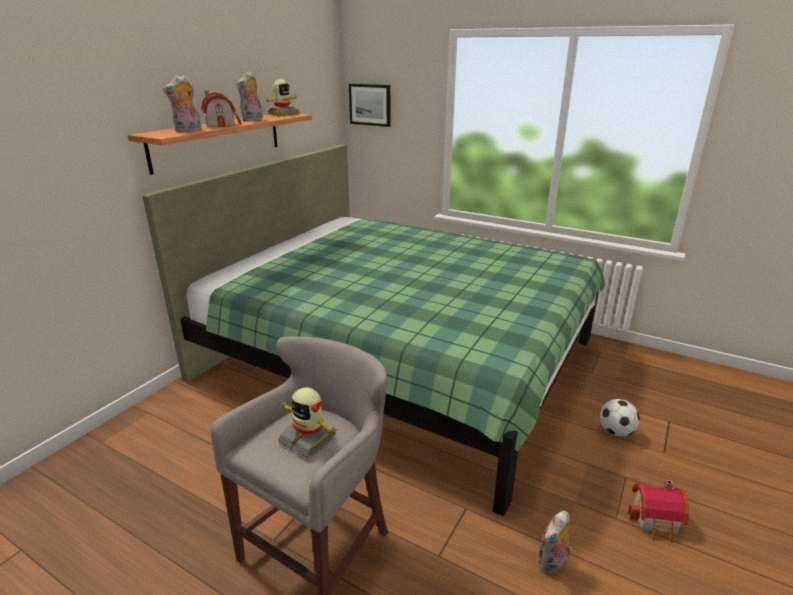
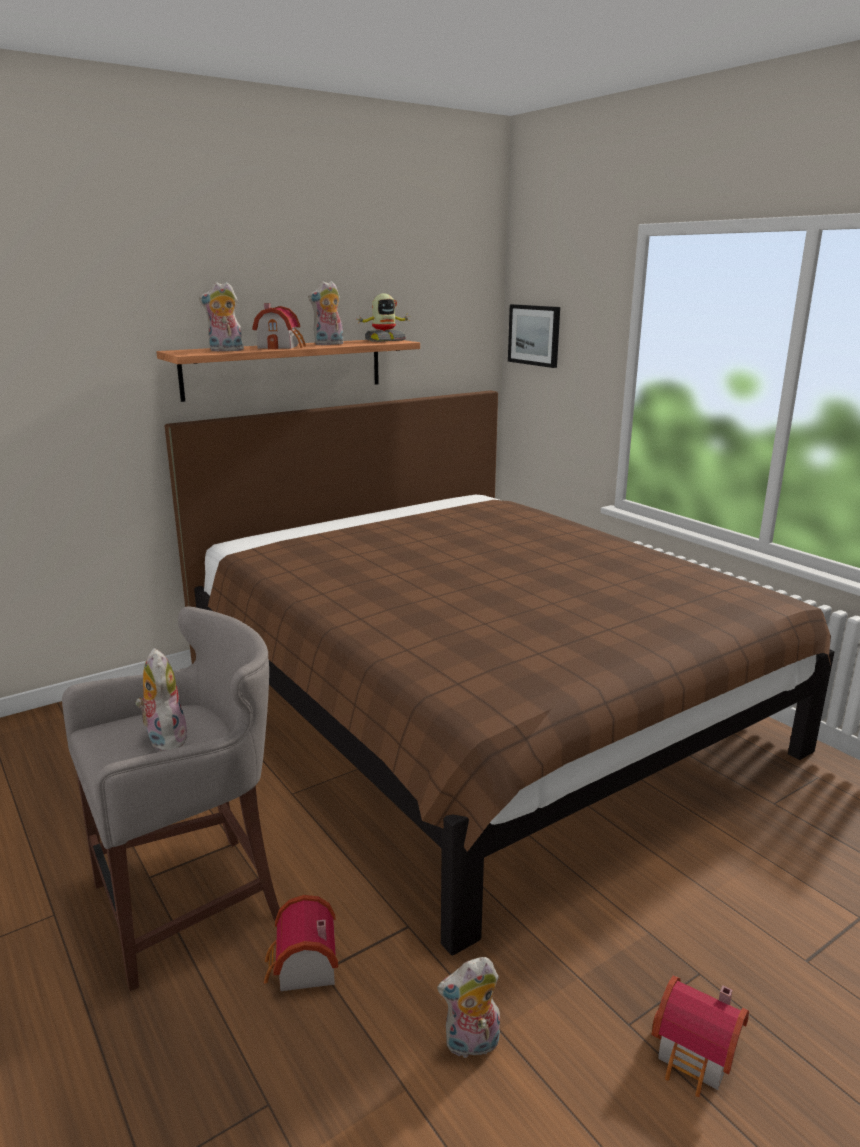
camera: 25 degrees right, 5 degrees down
green bed [142,145,606,516] -> brown bed [165,390,834,956]
toy robot [278,387,337,458] -> plush toy [135,648,188,751]
football [600,399,640,437] -> none
none -> toy house [264,895,338,991]

